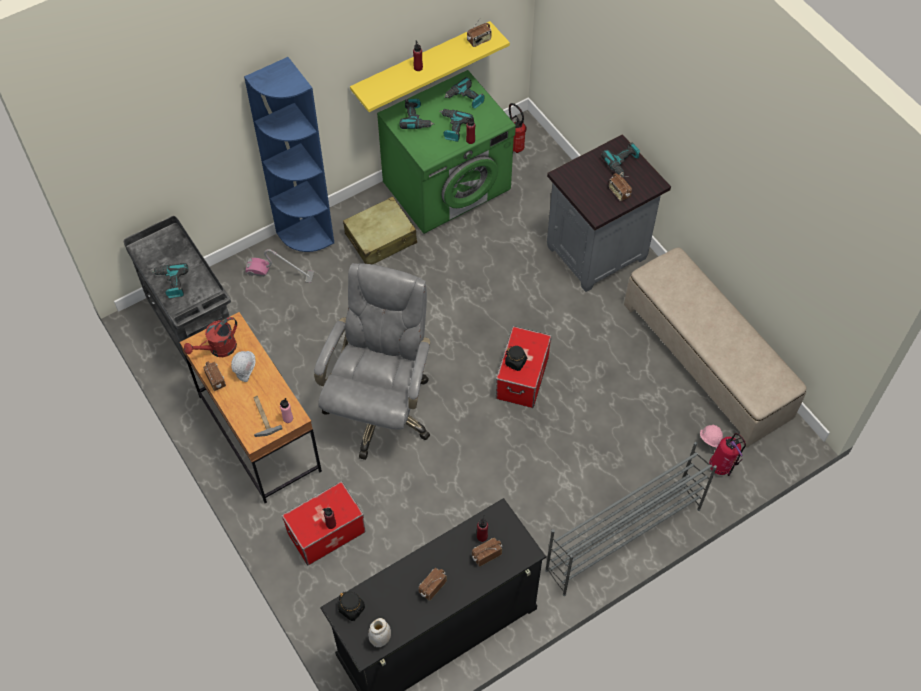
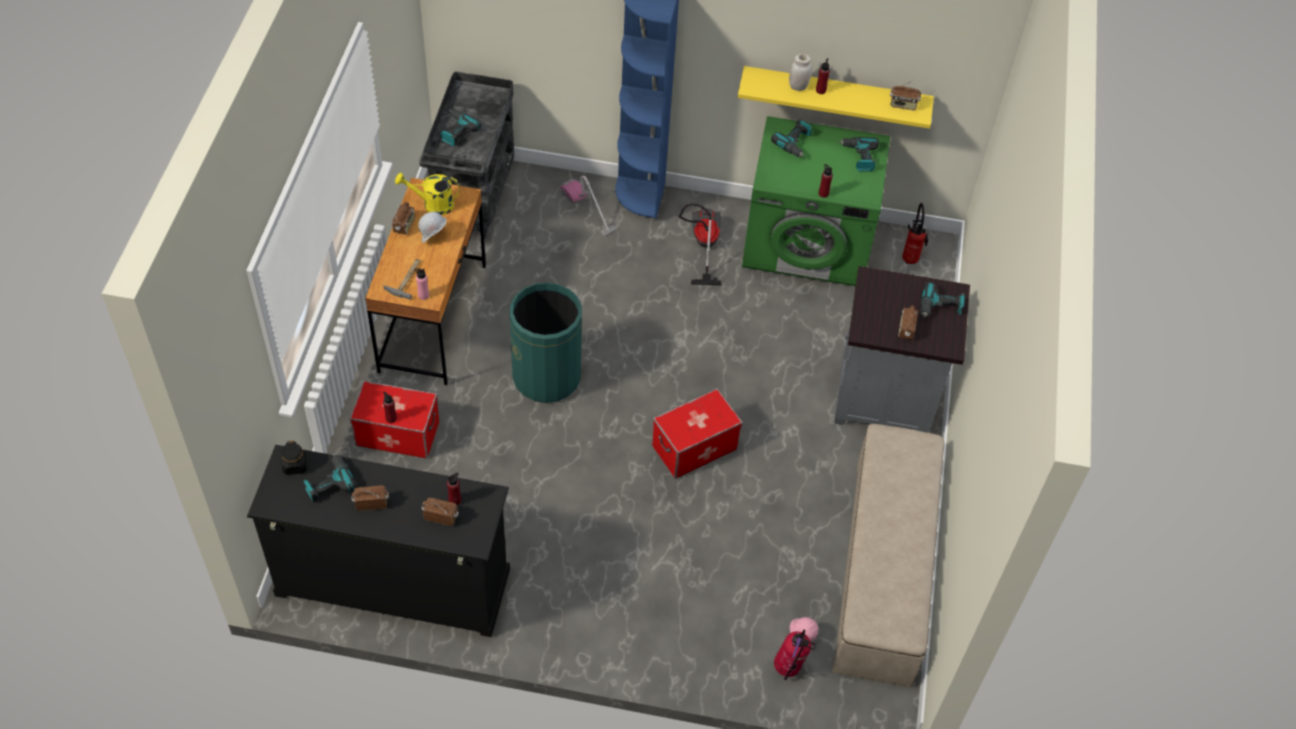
camera: 40 degrees right, 5 degrees down
red watering can [184,317,237,357] -> yellow watering can [395,173,460,215]
grey office chair [314,263,430,460] -> green trash can [510,283,582,403]
beige suitcase [343,196,417,264] -> vacuum cleaner [678,203,722,286]
white jar [368,618,391,647] -> white jar moved to [789,54,811,91]
power drill [439,109,473,142] -> power drill moved to [303,453,357,502]
black jar [505,346,528,371] -> none
grey shoe rack [545,442,717,596] -> none

